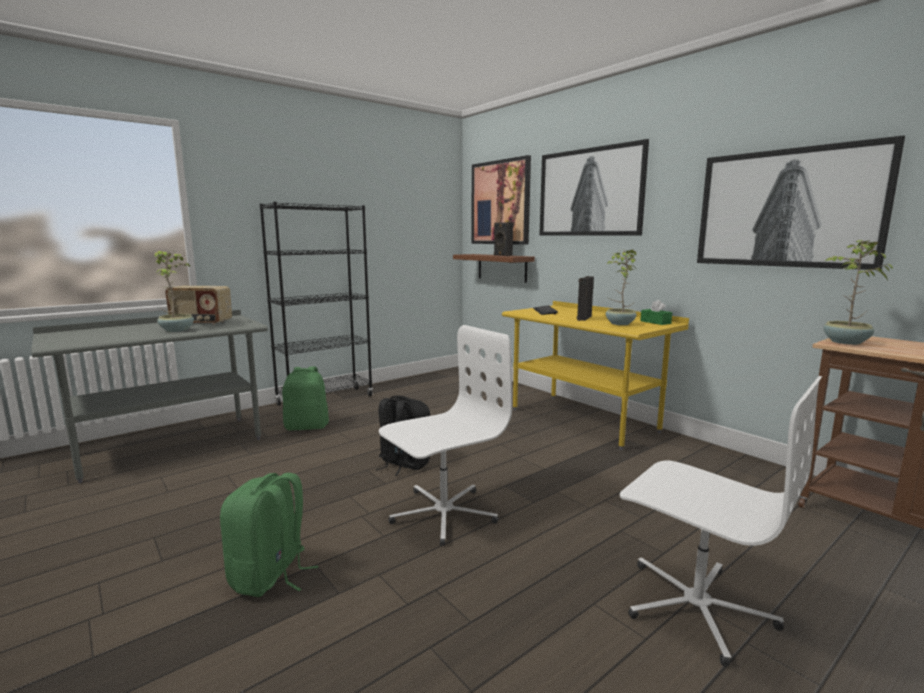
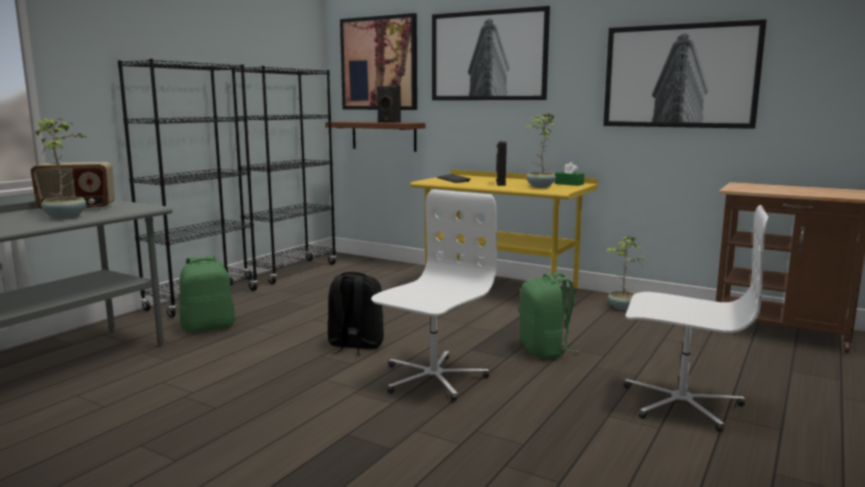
camera: 20 degrees left, 0 degrees up
green backpack [220,473,318,597] -> green backpack moved to [519,272,580,359]
potted plant [823,240,893,345] -> potted plant moved to [606,236,645,310]
none -> black bookcase [232,66,337,284]

